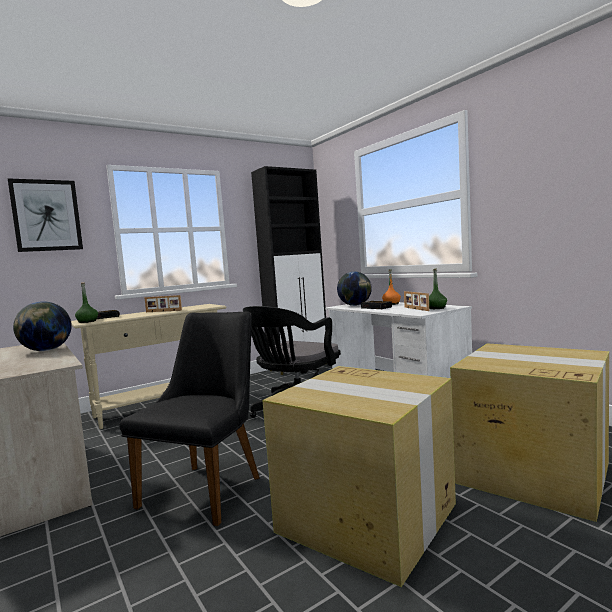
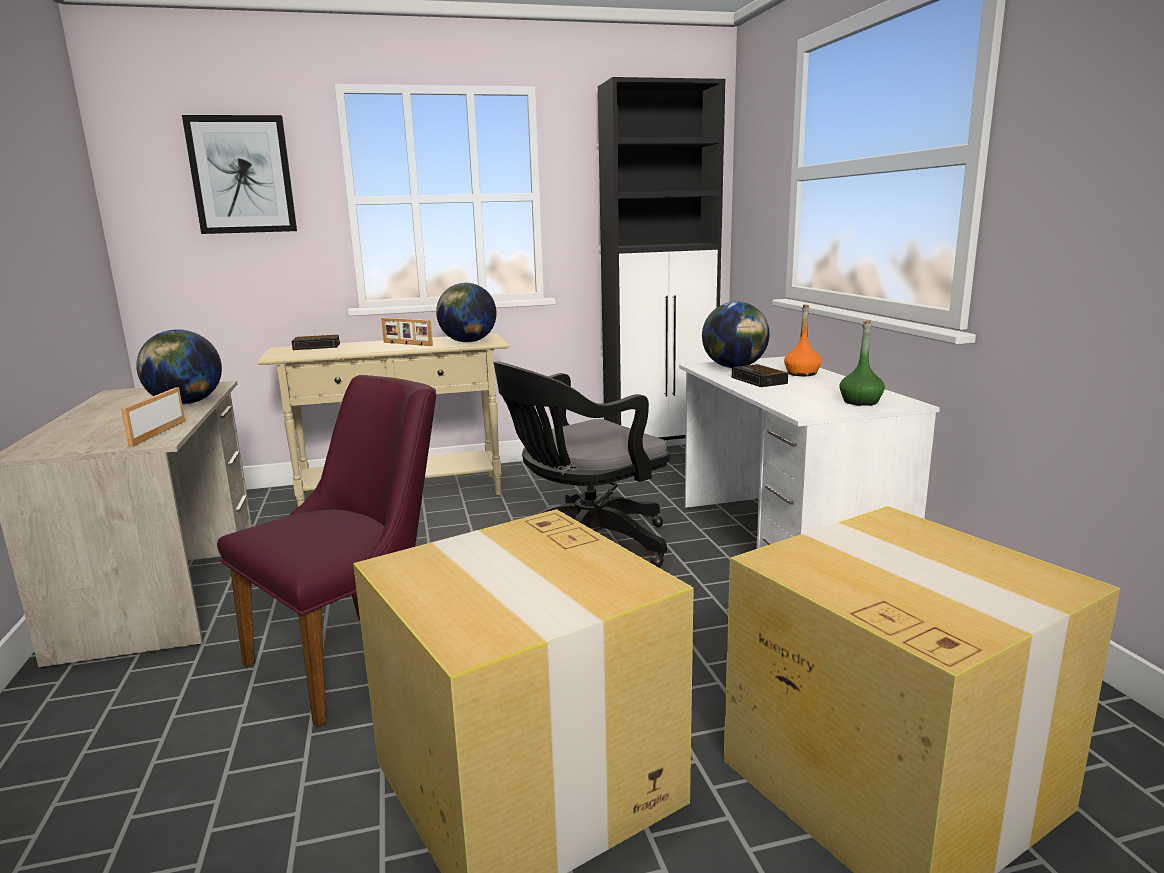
camera: 20 degrees right, 10 degrees up
green bottle [75,282,98,323] -> none
black chair [119,311,260,526] -> purple chair [217,375,436,727]
picture frame [404,291,430,311] -> picture frame moved to [121,387,185,447]
none -> globe [436,283,496,343]

